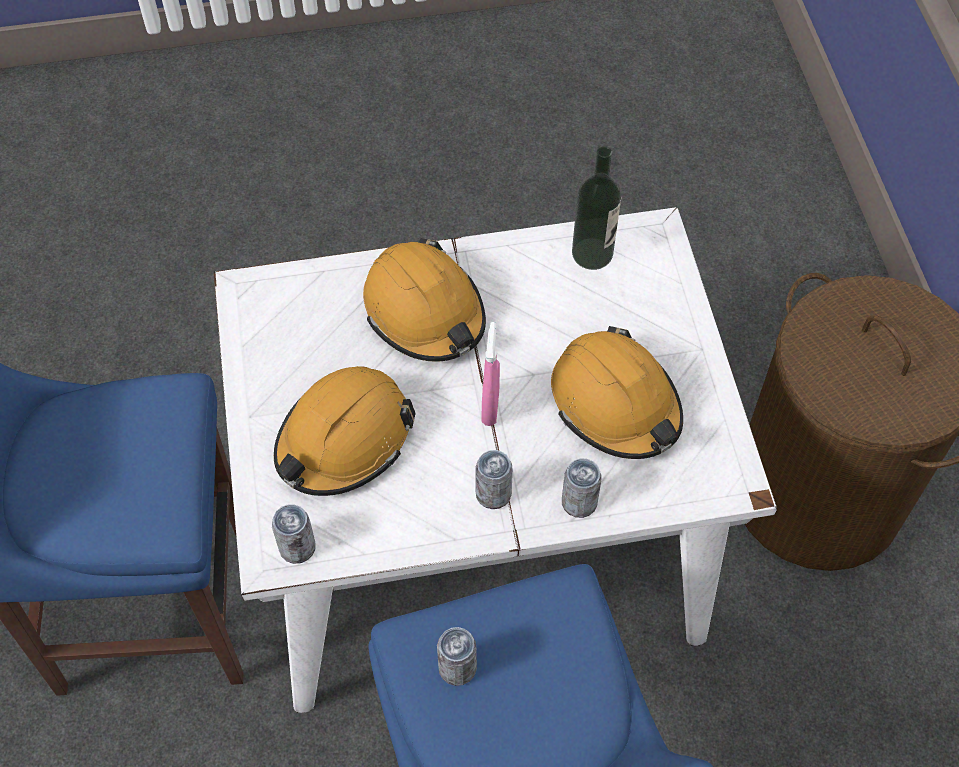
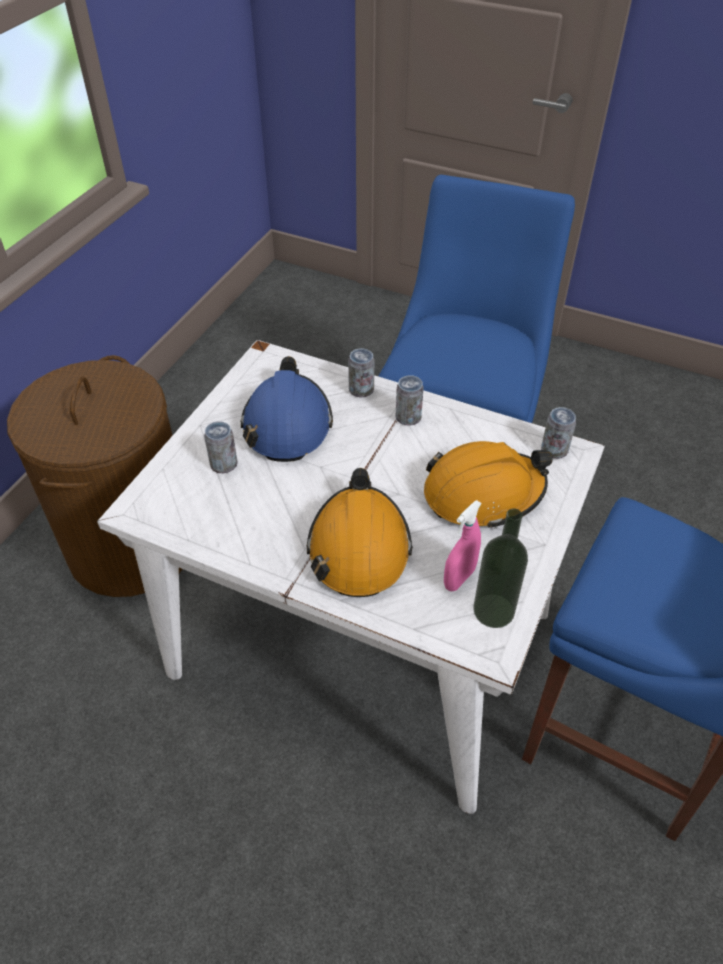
camera: 145 degrees left, 10 degrees down
can [437,627,477,686] -> can moved to [204,421,238,473]
pink spray bottle [481,322,500,426] -> pink spray bottle moved to [444,500,482,591]
orange hard hat [551,326,683,459] -> blue hard hat [240,356,333,462]
bottle [572,146,621,270] -> bottle moved to [473,508,528,628]

